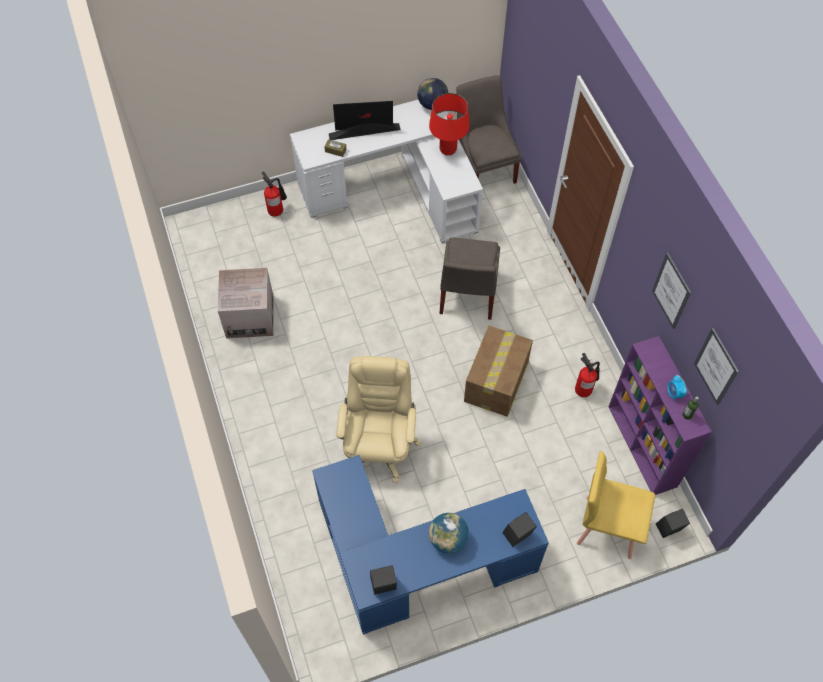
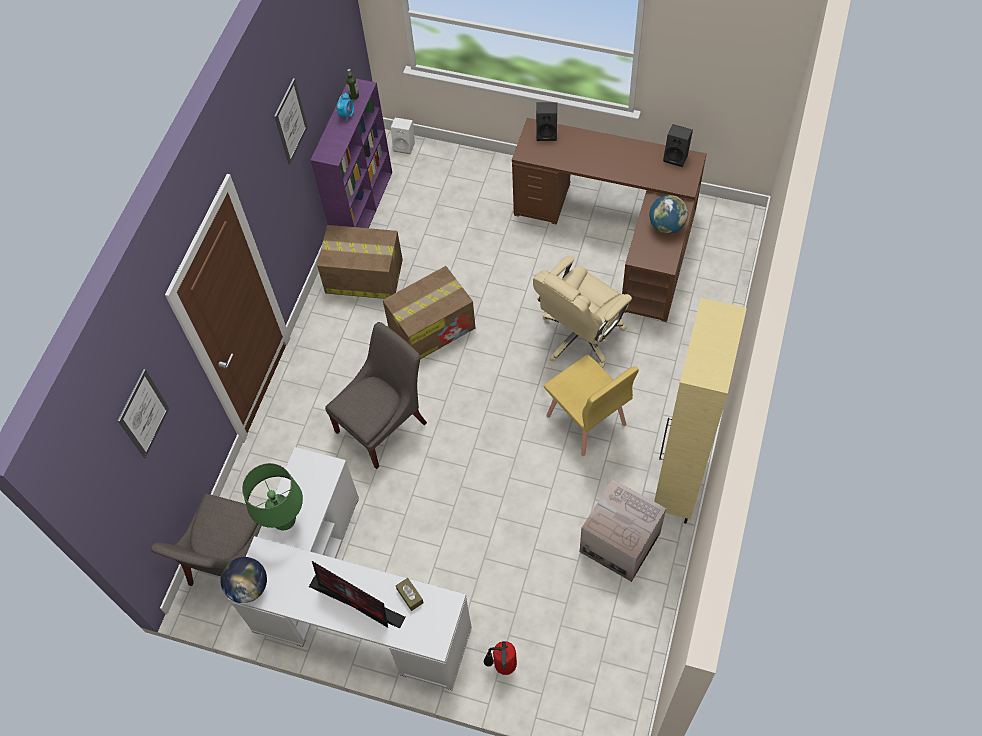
camera: 140 degrees left, 0 degrees up
blue desk [312,455,549,635] -> brown desk [512,118,707,322]
red table lamp [429,93,470,155] -> green table lamp [242,463,303,530]
globe [429,513,469,553] -> globe moved to [649,195,688,234]
fire extinguisher [575,353,600,397] -> cardboard box [317,225,403,299]
yellow chair [577,451,655,559] -> yellow chair moved to [544,355,639,456]
black speaker [656,509,690,538] -> white speaker [391,117,415,154]
picture [694,328,739,405] -> picture moved to [118,369,169,458]
none -> beige cabinet [654,298,747,523]

